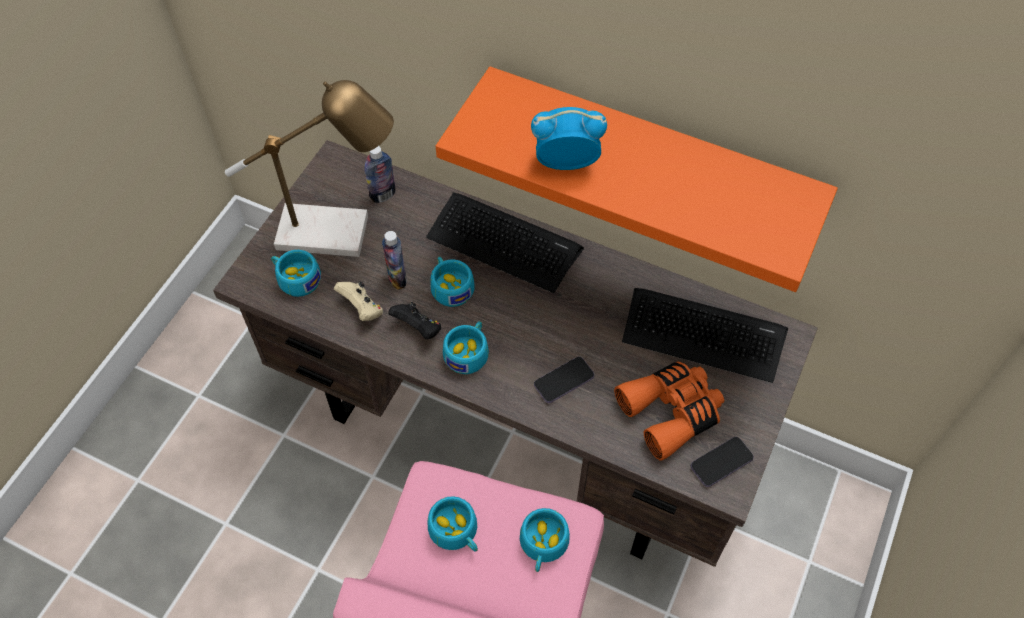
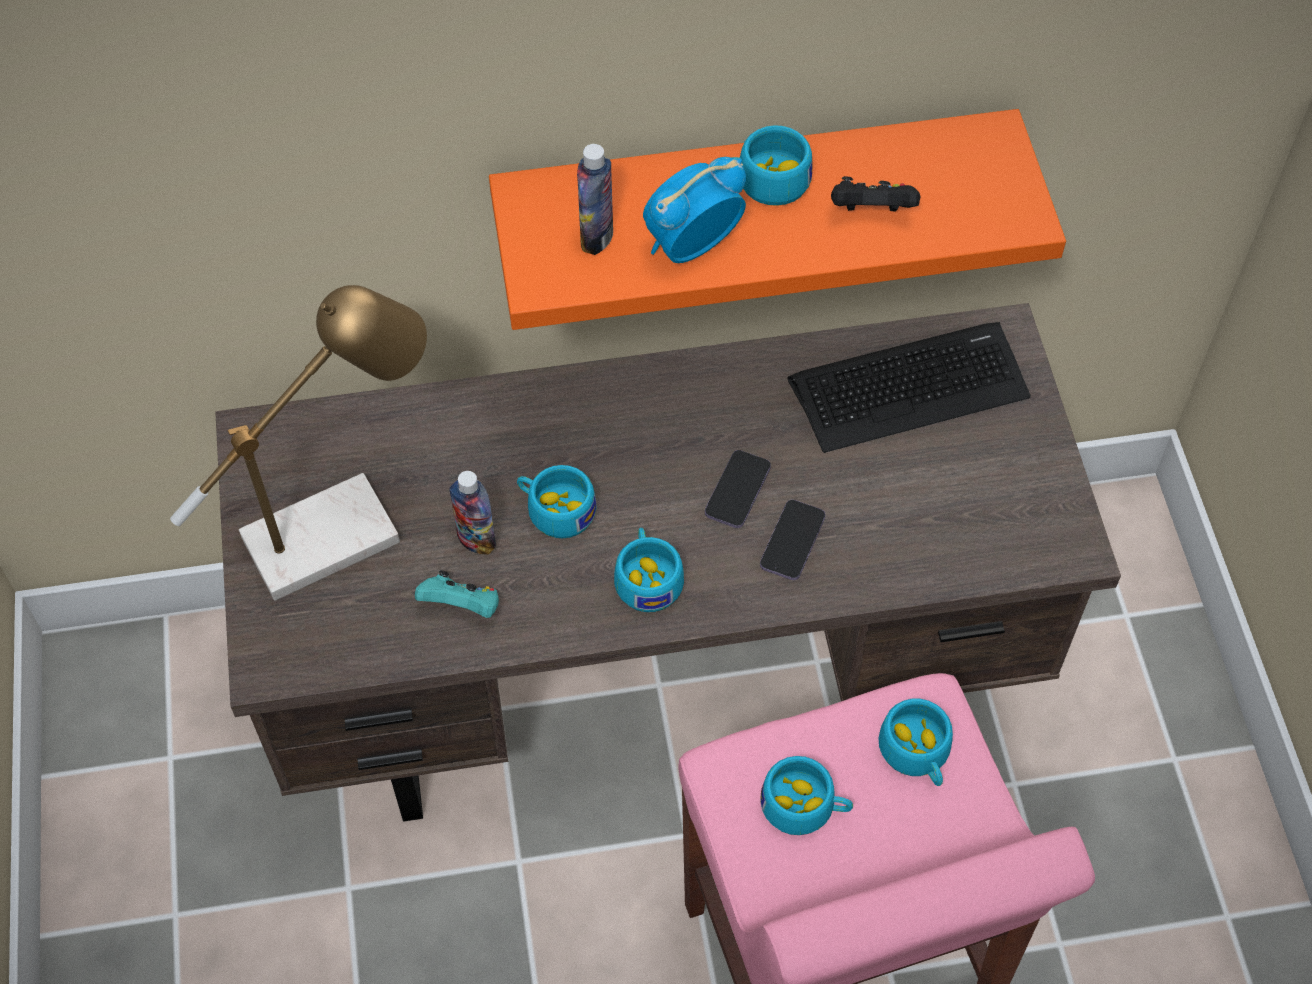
camera: 35 degrees left, 0 degrees up
turquoise cup [271,250,321,297] -> turquoise cup moved to [731,125,812,206]
beige game controller [334,282,383,321] -> turquoise game controller [415,570,499,618]
bottle [365,146,396,203] -> bottle moved to [577,144,613,255]
black game controller [388,302,441,339] -> black game controller moved to [831,176,920,212]
keyboard [426,192,584,293] -> none
orange binoculars [614,361,724,461] -> none
phone [690,437,754,487] -> phone moved to [705,450,771,528]

